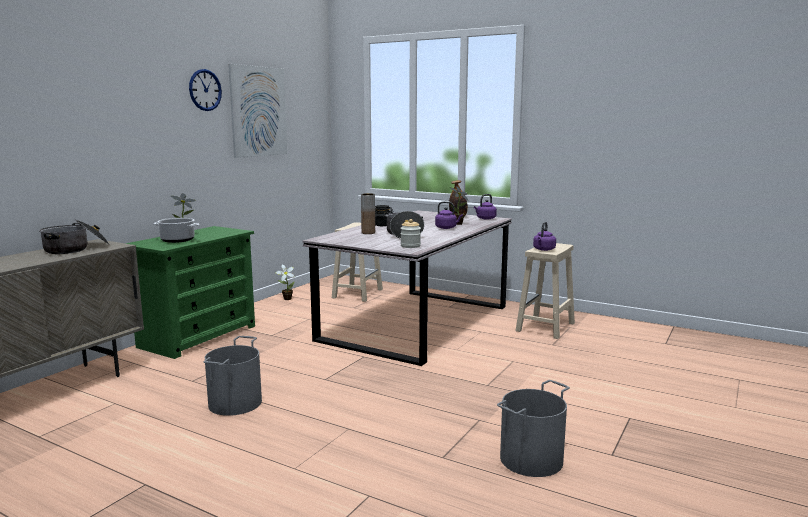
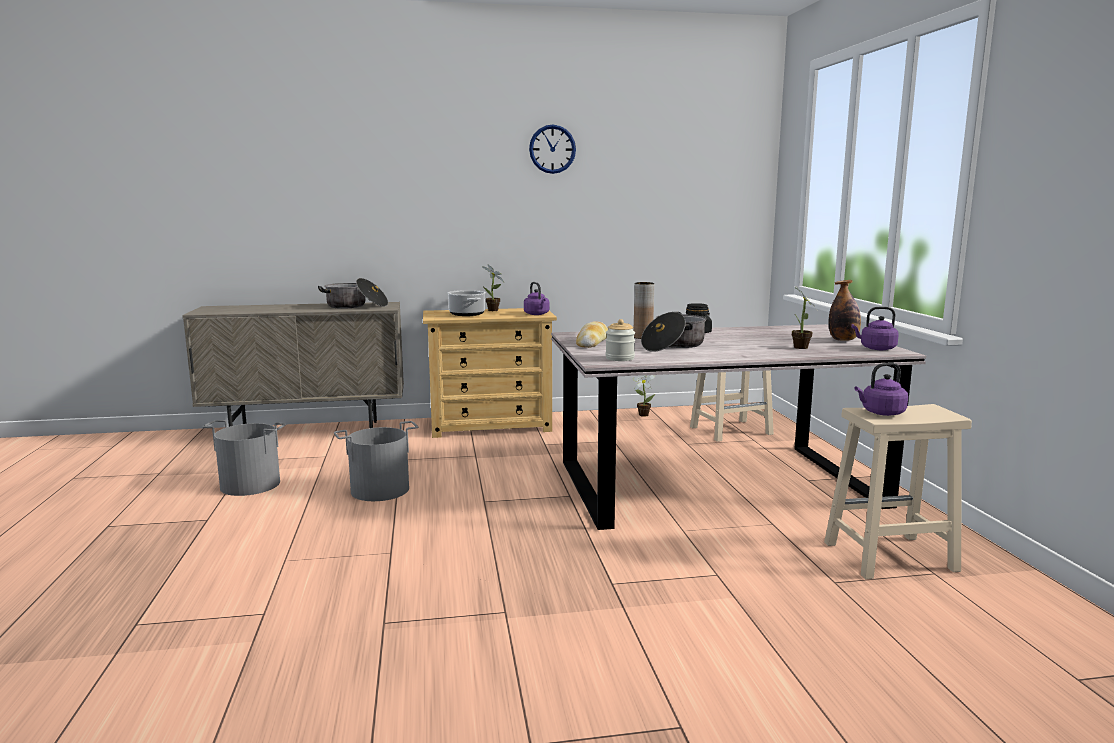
camera: 50 degrees right, 0 degrees up
green dresser [125,226,255,359] -> beige dresser [423,308,557,438]
picture [228,64,287,158] -> none
purple kettle [435,201,463,229] -> purple kettle moved to [524,282,549,315]
grey bucket [497,380,570,477] -> grey bucket moved to [202,420,286,496]
none -> bread [576,321,608,348]

